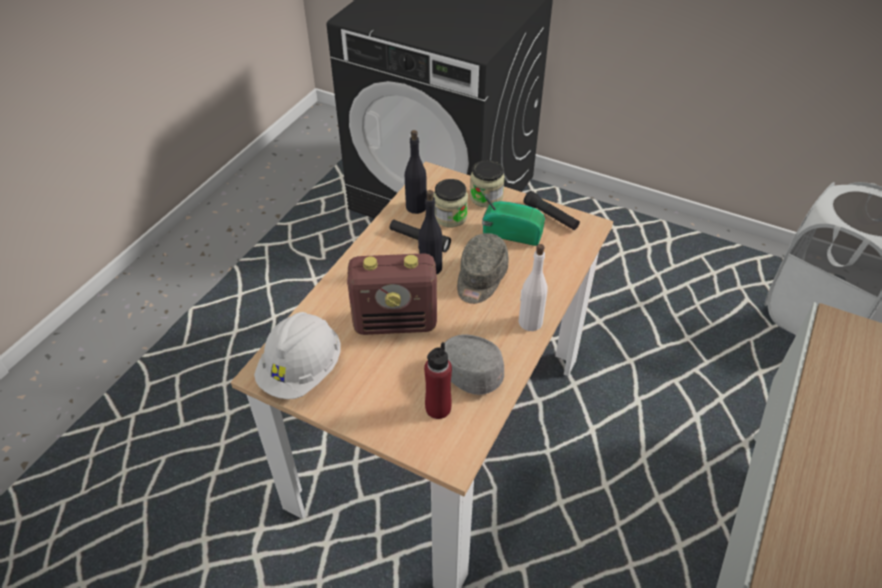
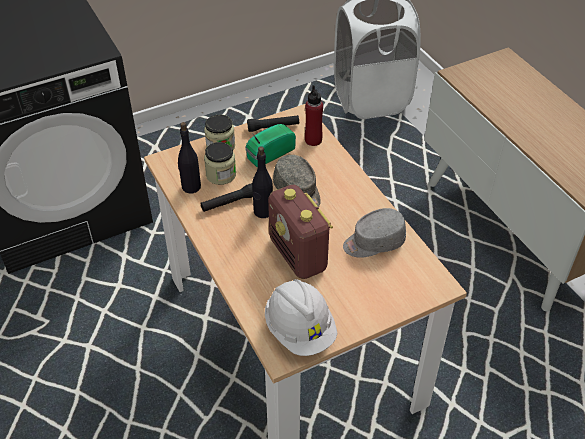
camera: 55 degrees left, 0 degrees up
radio [347,253,437,335] -> radio turned 120 degrees clockwise [268,185,333,279]
red bottle [424,342,452,419] -> red bottle moved to [305,85,323,146]
white bottle [519,244,548,331] -> none

